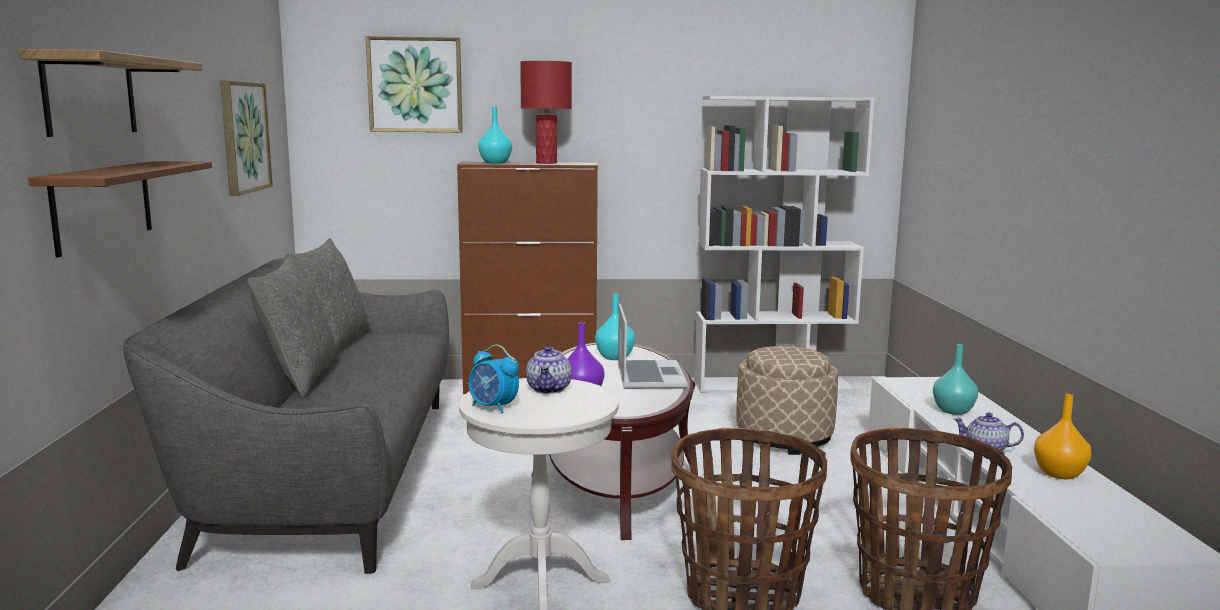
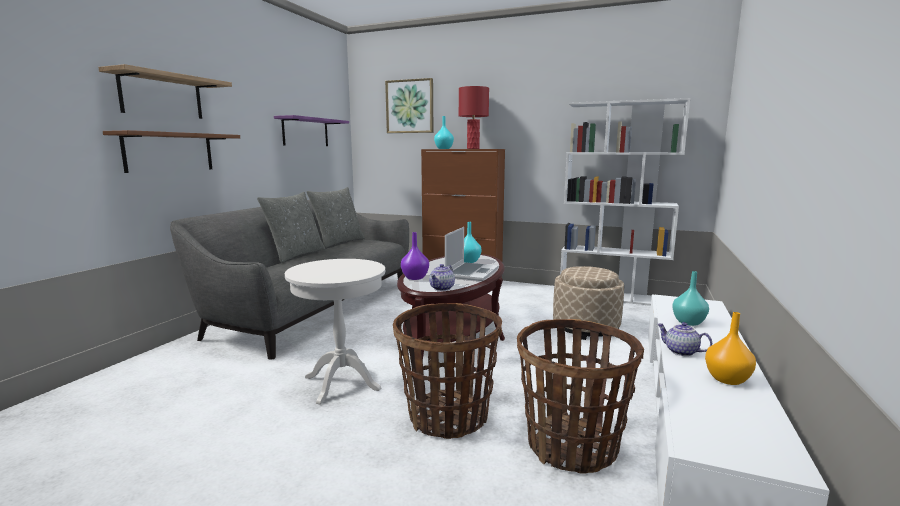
camera: 25 degrees right, 0 degrees up
picture [220,80,273,196] -> purple shelf [274,115,349,146]
alarm clock [469,345,519,413] -> none
teapot [526,346,572,394] -> teapot moved to [429,264,455,291]

